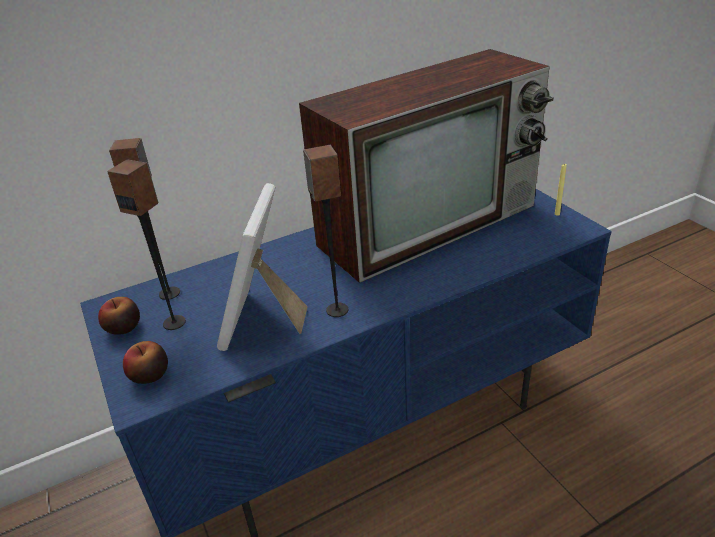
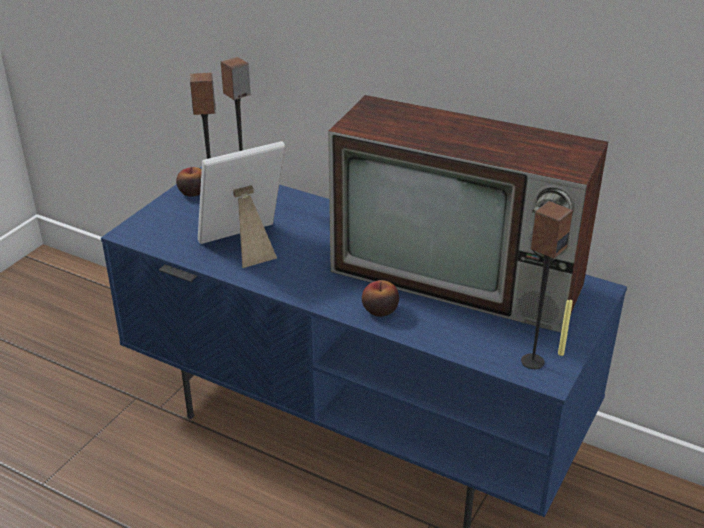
camera: 55 degrees right, 0 degrees up
apple [123,341,168,384] -> apple moved to [362,280,399,317]
speaker [303,145,348,317] -> speaker moved to [521,201,573,369]

